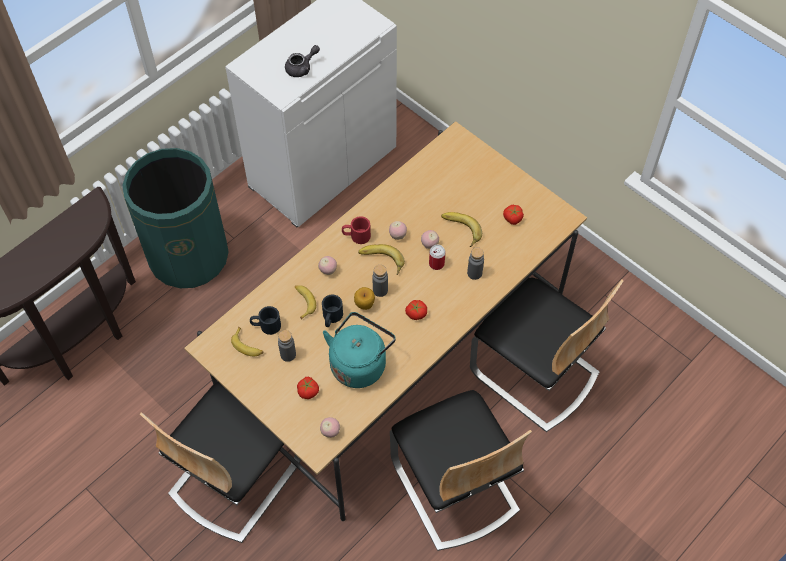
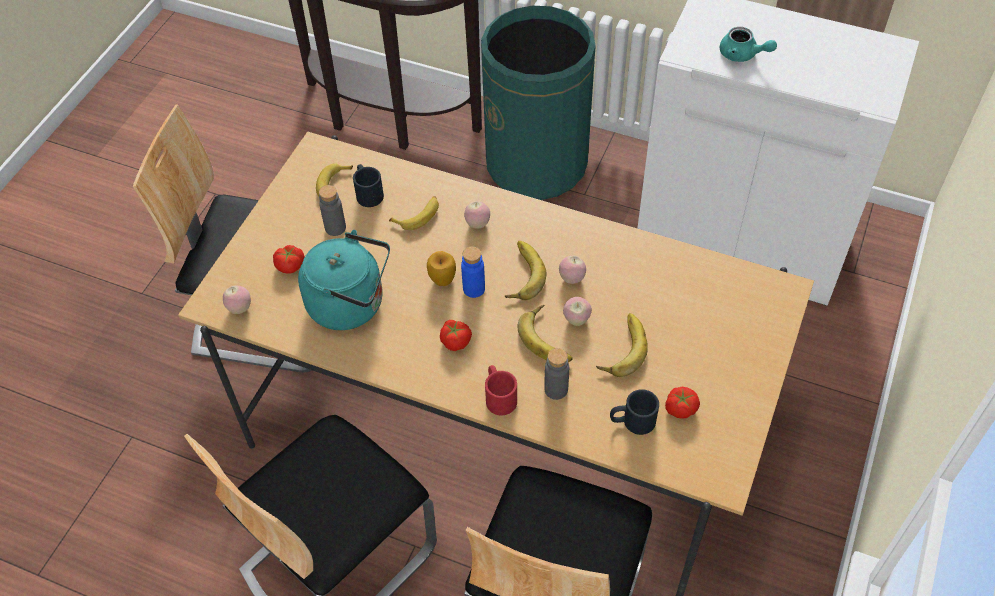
camera: 70 degrees right, 5 degrees down
grey teapot [285,45,320,77] -> turquoise teapot [720,27,777,62]
black mug [322,295,343,327] -> black mug moved to [610,389,659,435]
red mug [342,216,371,244] -> red mug moved to [485,365,517,416]
grey bottle [372,265,388,297] -> blue bottle [461,246,485,298]
can [429,245,445,270] -> banana [518,305,573,362]

